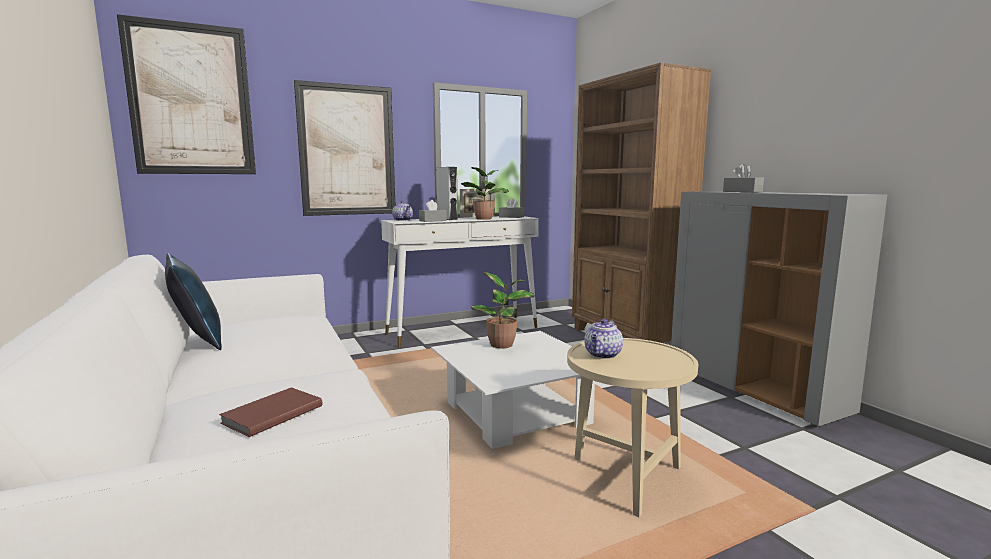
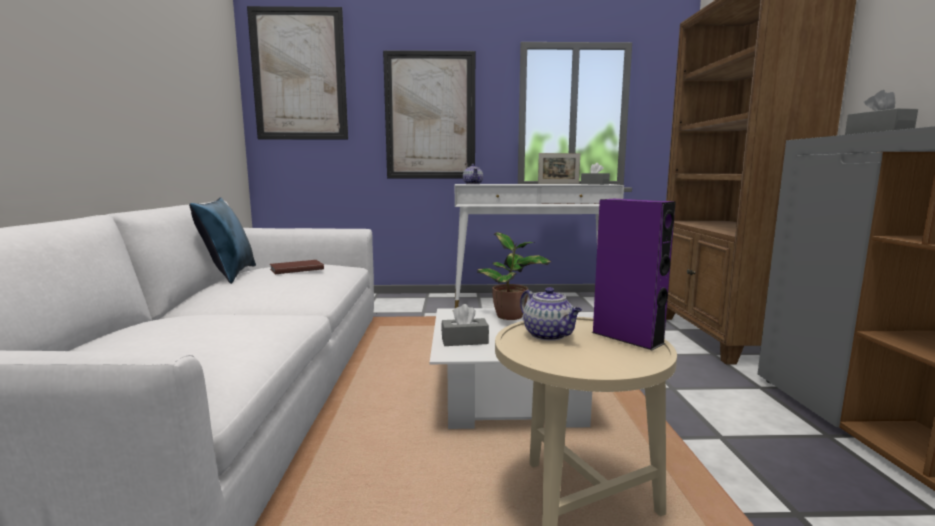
camera: 25 degrees right, 0 degrees up
brown book [219,387,322,437] -> brown book moved to [270,260,324,274]
grey tissue box [419,200,447,222] -> grey tissue box moved to [441,304,489,346]
grey speaker [436,167,458,220] -> none
potted plant [461,167,509,220] -> none
teapot [584,319,623,359] -> teapot turned 90 degrees counterclockwise [520,287,582,341]
none -> purple speaker [591,199,676,350]

